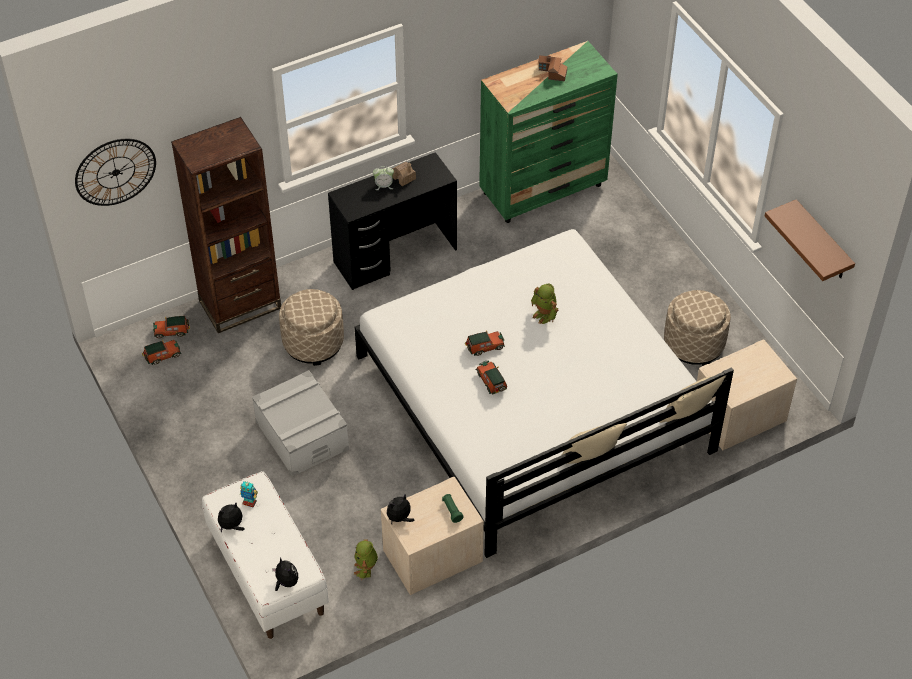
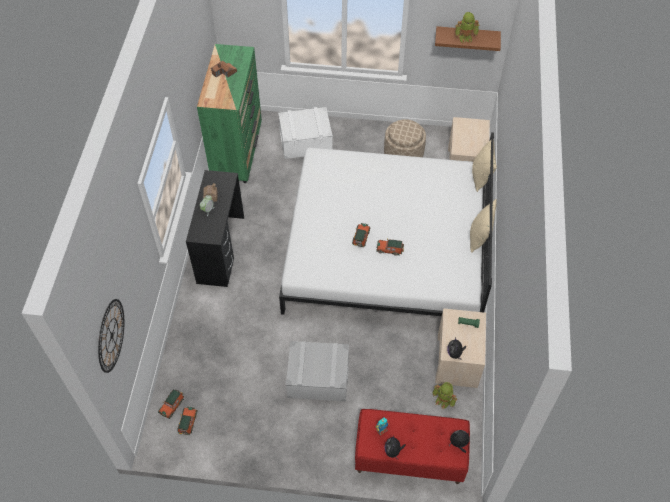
camera: 55 degrees left, 5 degrees up
brown bookcase [171,117,281,333] -> none
white bench [202,471,329,639] -> red bench [355,409,470,484]
beige ottoman [279,289,344,366] -> none
toy robot [531,284,558,324] -> toy robot moved to [455,12,479,44]
none -> white storage box [278,107,333,159]

